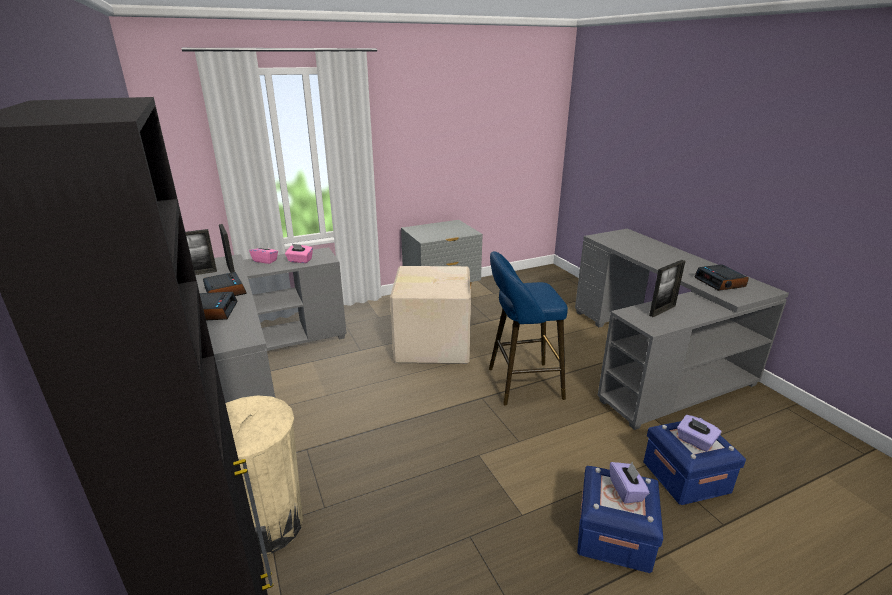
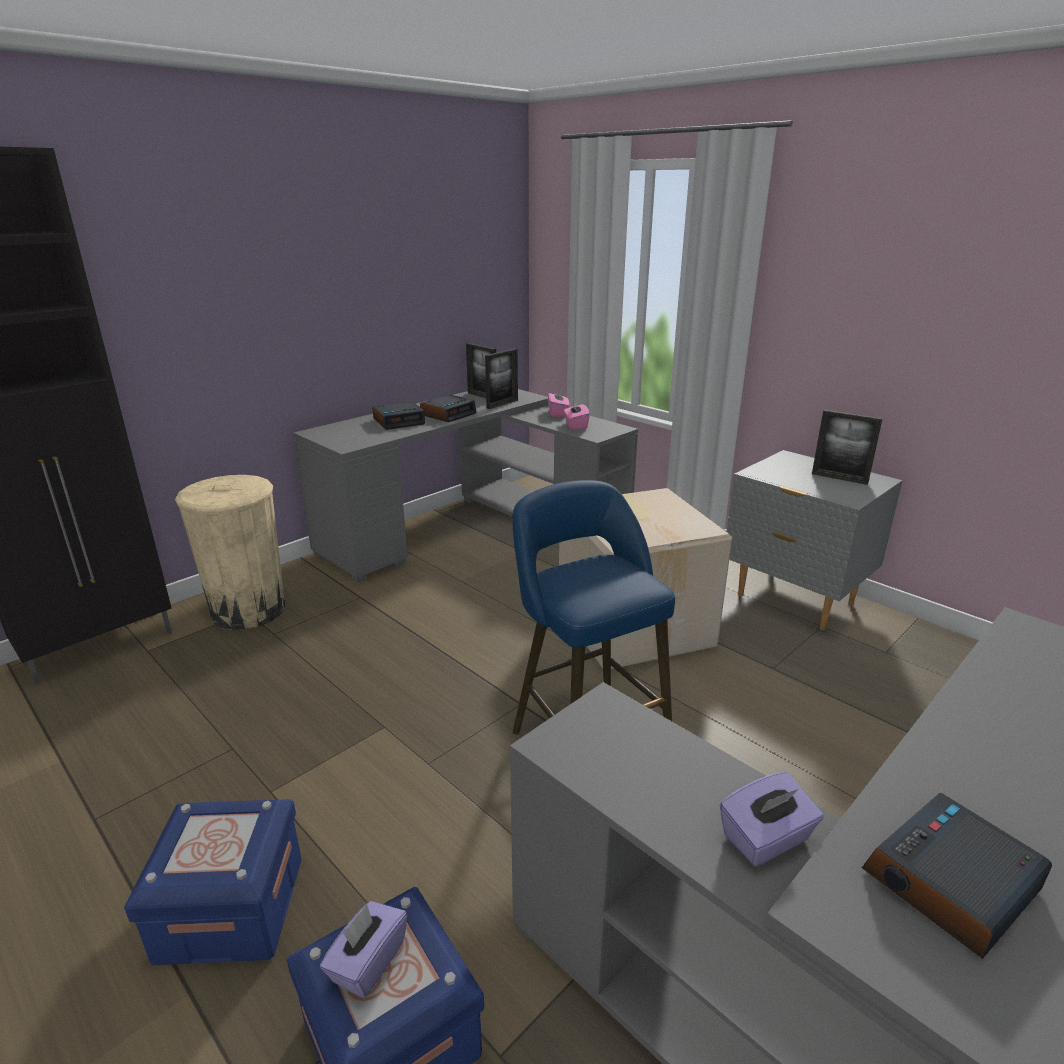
camera: 70 degrees right, 0 degrees up
purple tissue box [610,462,649,503] -> purple tissue box moved to [720,772,824,866]
picture frame [649,260,685,317] -> picture frame moved to [812,409,883,485]

